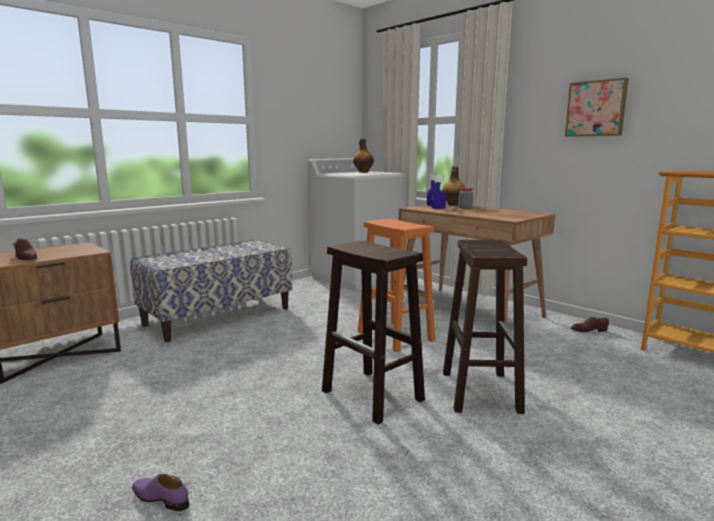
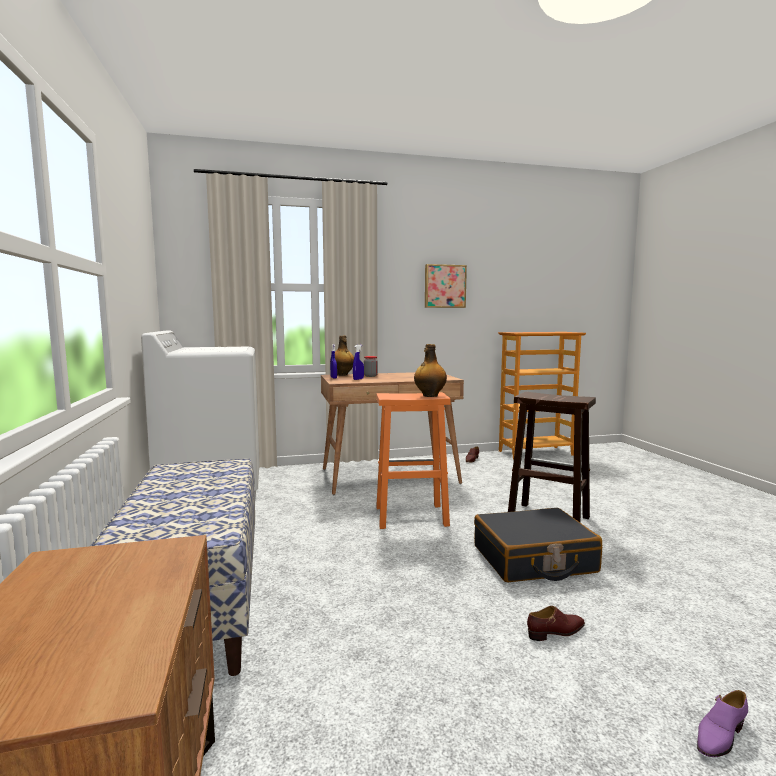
camera: 60 degrees left, 5 degrees down
brown shoe [13,239,37,260] -> brown shoe moved to [527,606,585,641]
brown stool [322,241,425,424] -> black suitcase [474,508,602,582]
bottle [353,139,374,173] -> bottle moved to [414,344,447,397]

